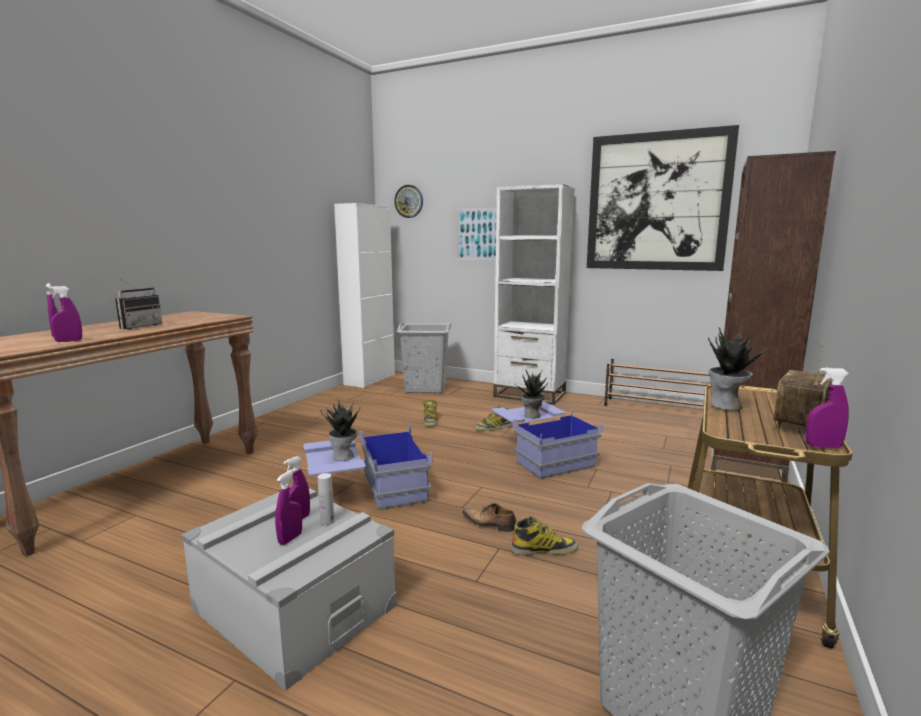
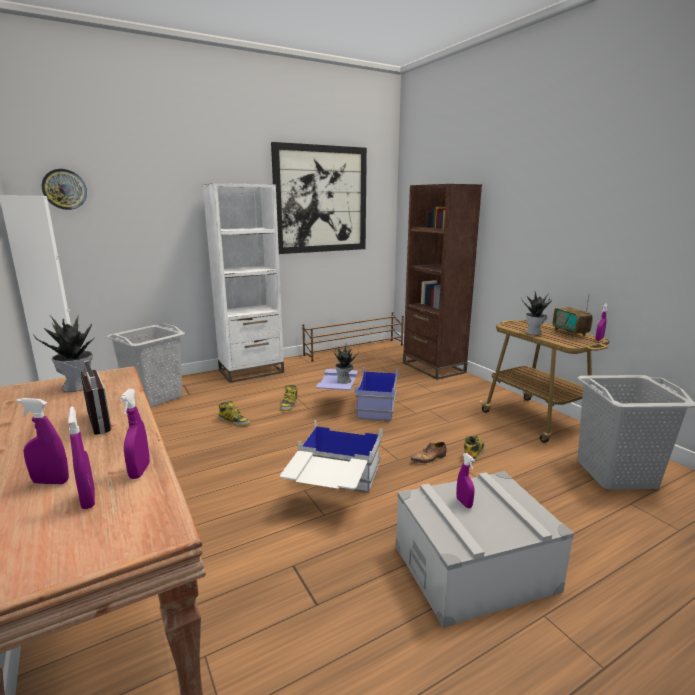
camera: 55 degrees left, 5 degrees up
purple spray bottle [275,469,302,545] -> purple spray bottle moved to [68,406,95,509]
blue storage box [303,425,432,510] -> white storage box [280,420,383,493]
white bottle [318,473,334,525] -> none
potted plant [321,399,360,461] -> potted plant moved to [33,316,95,392]
picture [455,208,496,261] -> none

